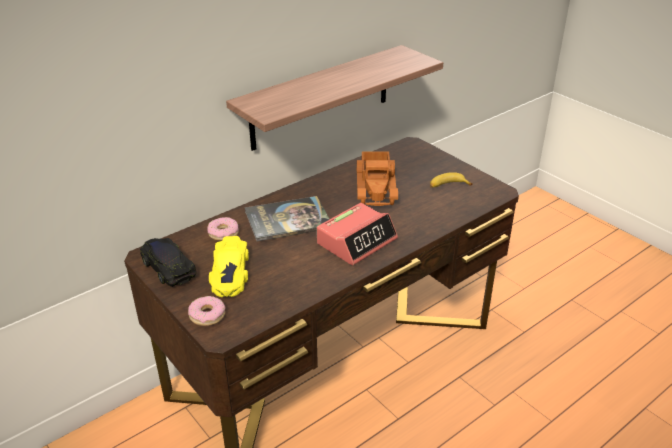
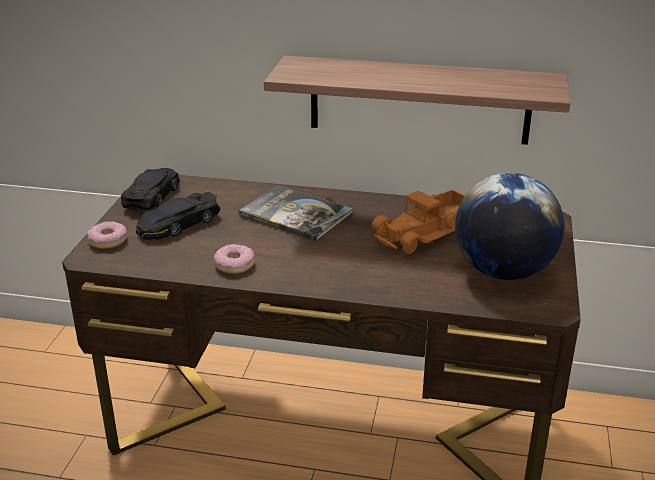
camera: 50 degrees right, 5 degrees down
donut [207,217,239,241] -> donut moved to [214,244,255,274]
yellow toy car [209,236,249,297] -> black toy car [136,192,220,240]
alarm clock [317,203,398,265] -> none
banana [430,172,473,188] -> globe [455,173,564,280]

